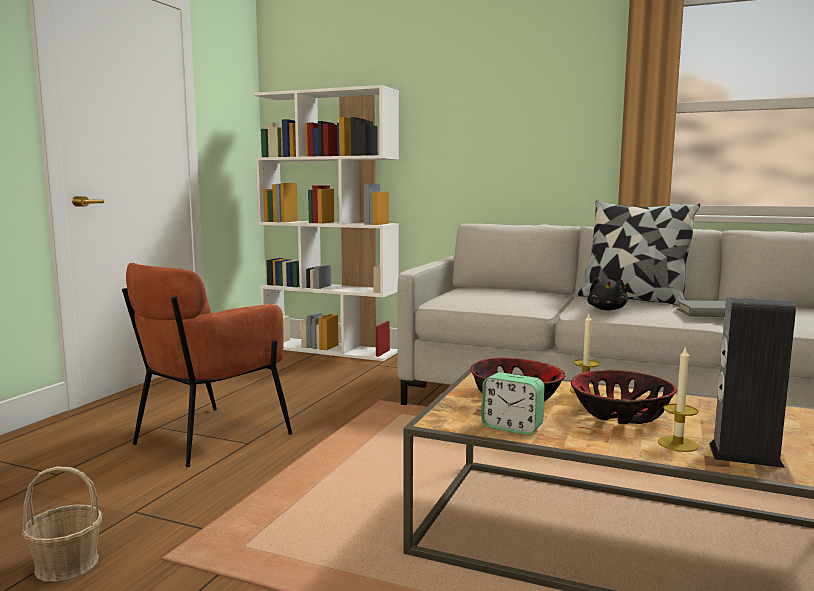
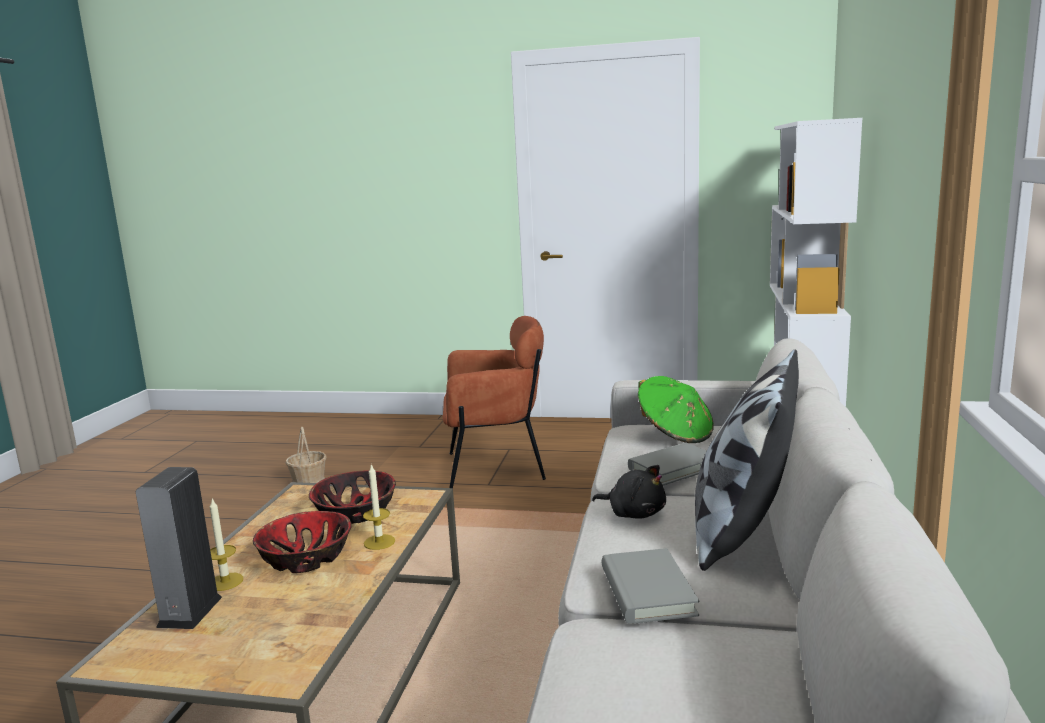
camera: 80 degrees right, 5 degrees up
brown armchair [122,263,293,467] -> brown armchair turned 150 degrees clockwise [443,316,546,488]
alarm clock [481,372,545,435] -> none
black plush toy [587,278,628,310] -> black plush toy turned 150 degrees counterclockwise [592,465,666,519]
none -> grey book [628,442,706,486]
none -> green hat [638,376,714,443]

